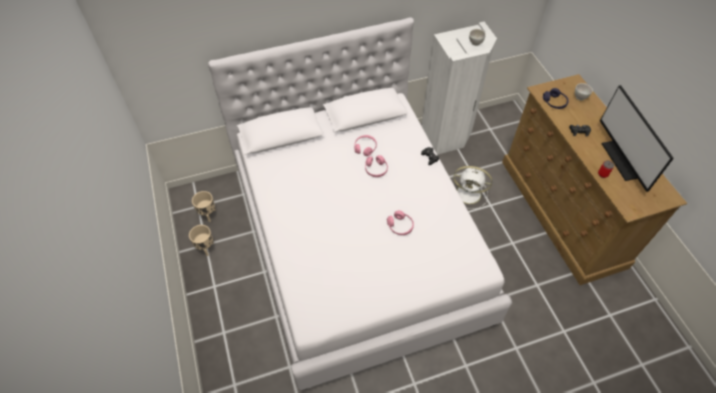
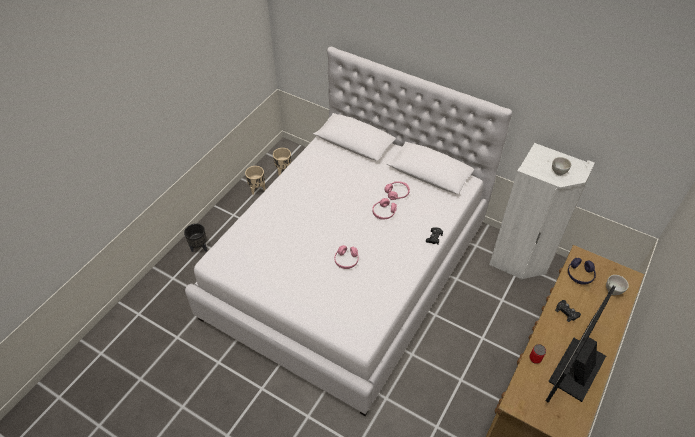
camera: 50 degrees right, 5 degrees down
white fan [454,166,492,209] -> none
none -> black planter [184,223,207,252]

